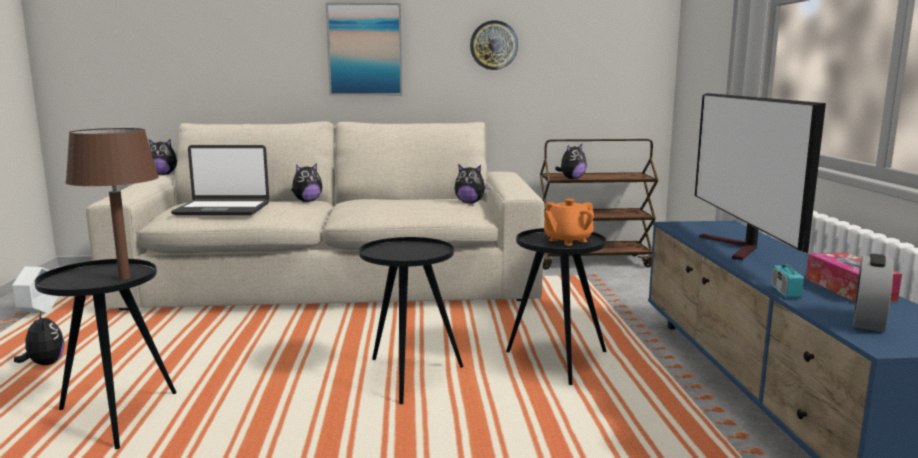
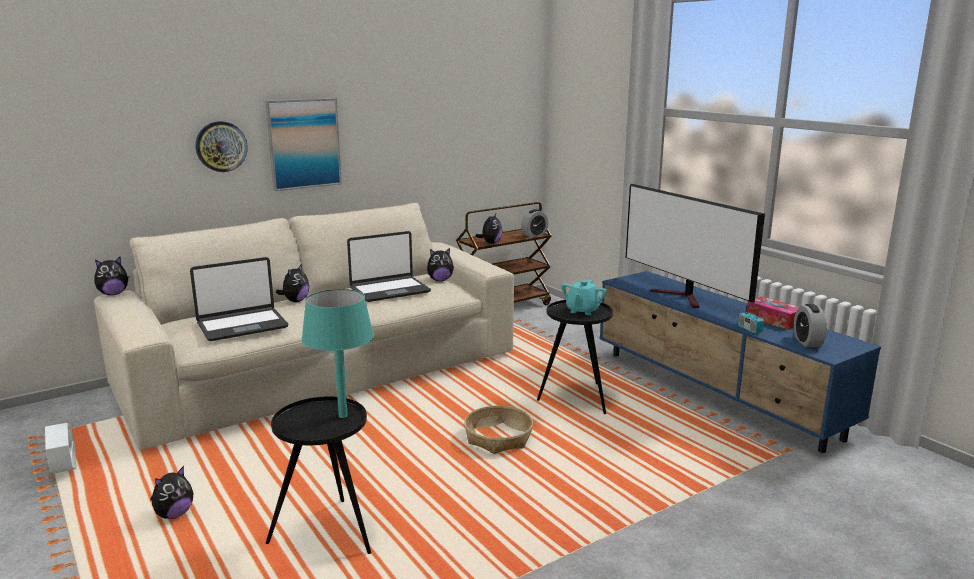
camera: 30 degrees left, 5 degrees up
plush toy [14,312,64,365] -> plush toy turned 105 degrees clockwise [150,466,194,519]
brown table lamp [65,128,159,280] -> turquoise table lamp [301,289,374,418]
black side table [359,237,463,404] -> basket [464,406,533,454]
wall clock [470,20,518,70] -> wall clock moved to [195,121,248,172]
orange teapot [544,199,594,245] -> turquoise teapot [561,280,607,315]
none -> laptop [347,231,431,302]
none -> alarm clock [521,209,548,237]

